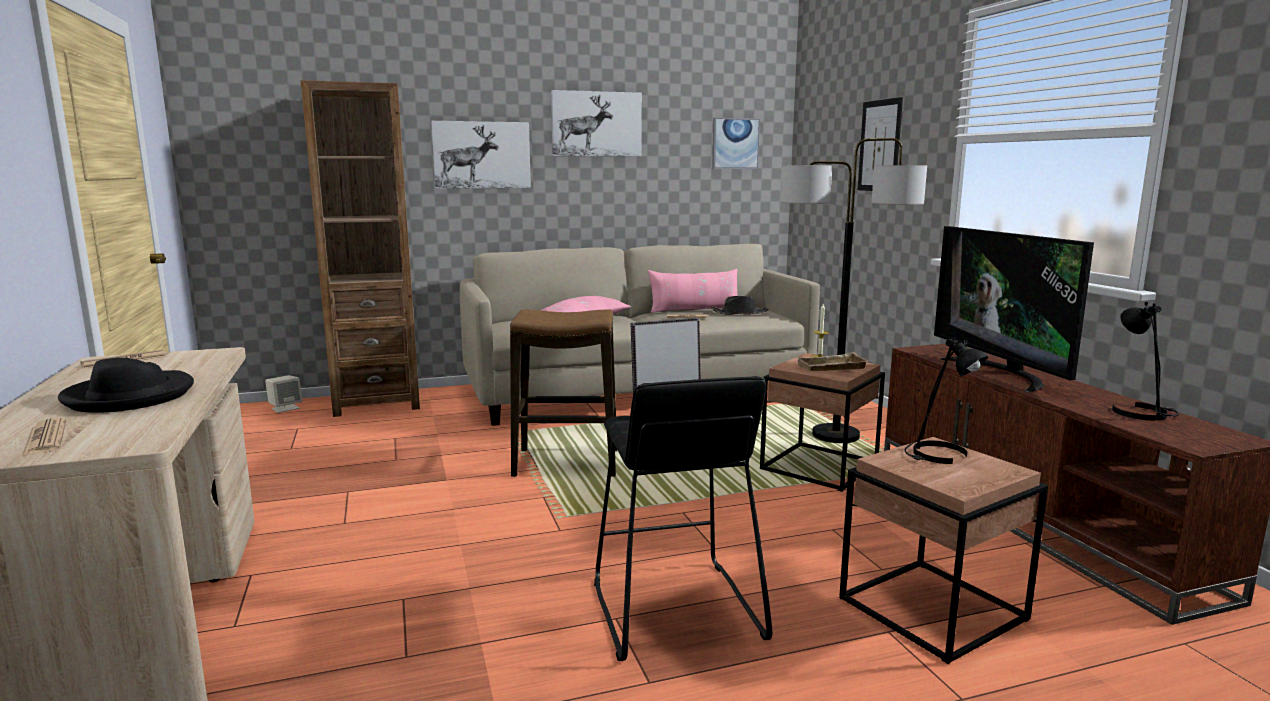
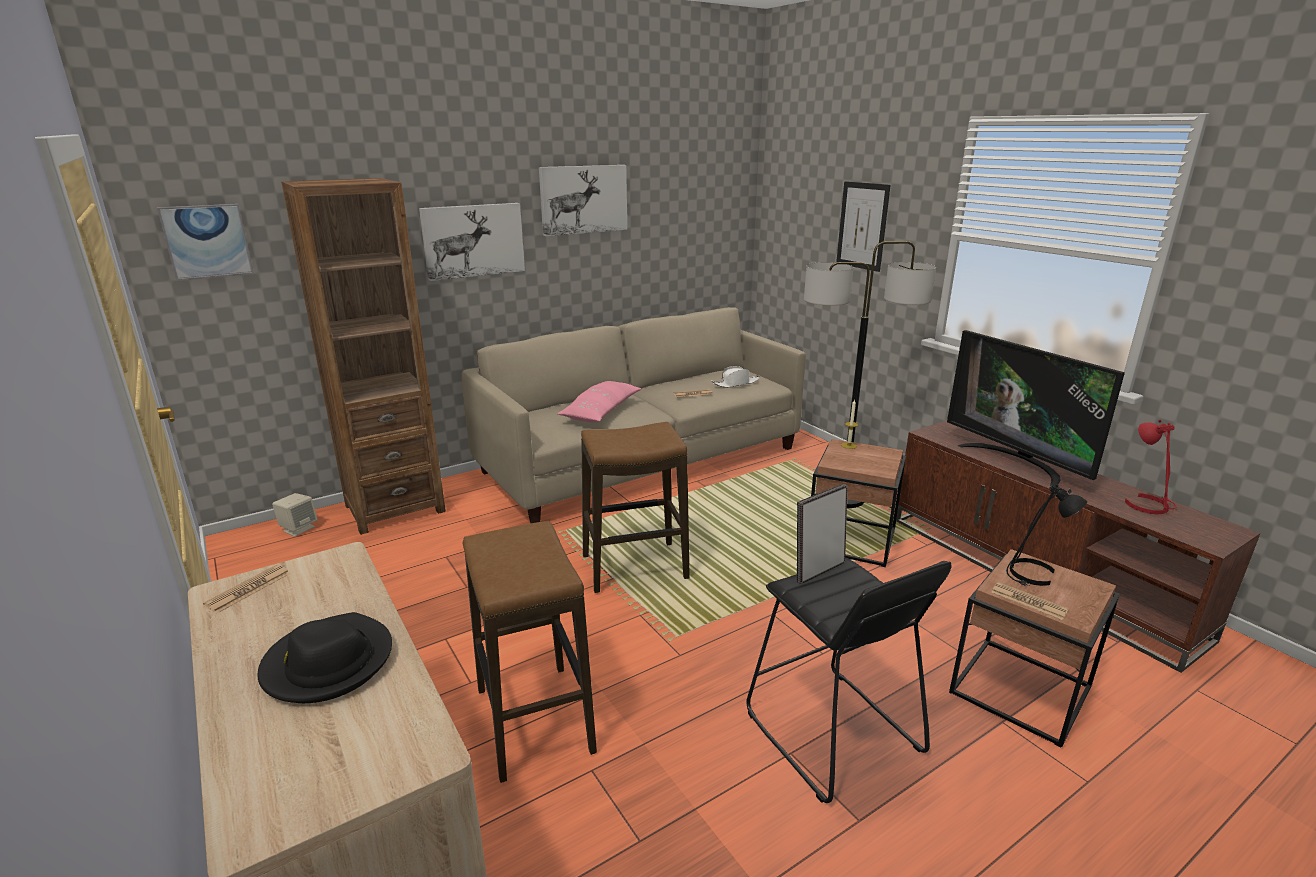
camera: 15 degrees left, 10 degrees up
newspaper [22,418,66,456] -> newspaper moved to [991,582,1069,620]
pink pillow [648,269,737,313] -> none
black hat [711,296,769,315] -> white hat [712,366,760,388]
picture [712,118,760,169] -> picture moved to [157,204,254,280]
beige tray [796,352,868,371] -> none
black table lamp [1112,302,1179,421] -> red table lamp [1125,420,1177,514]
none -> stool [463,521,597,783]

